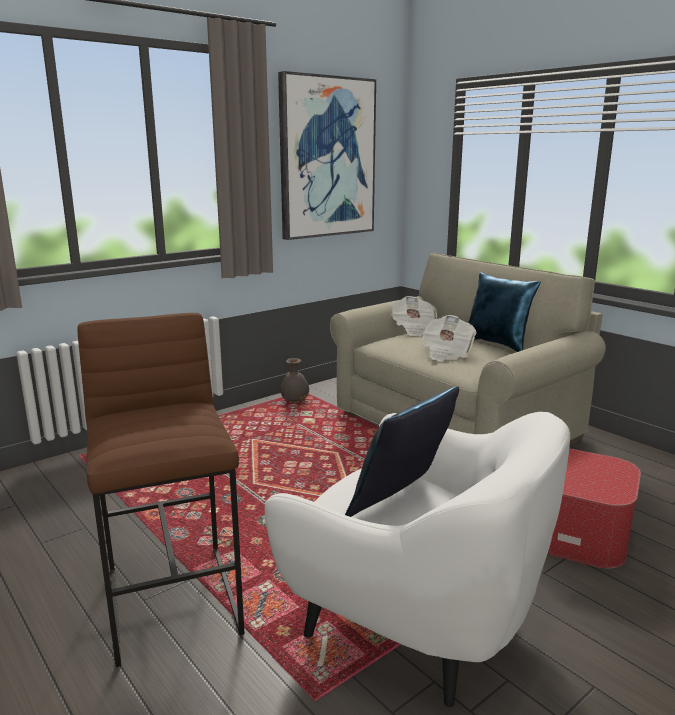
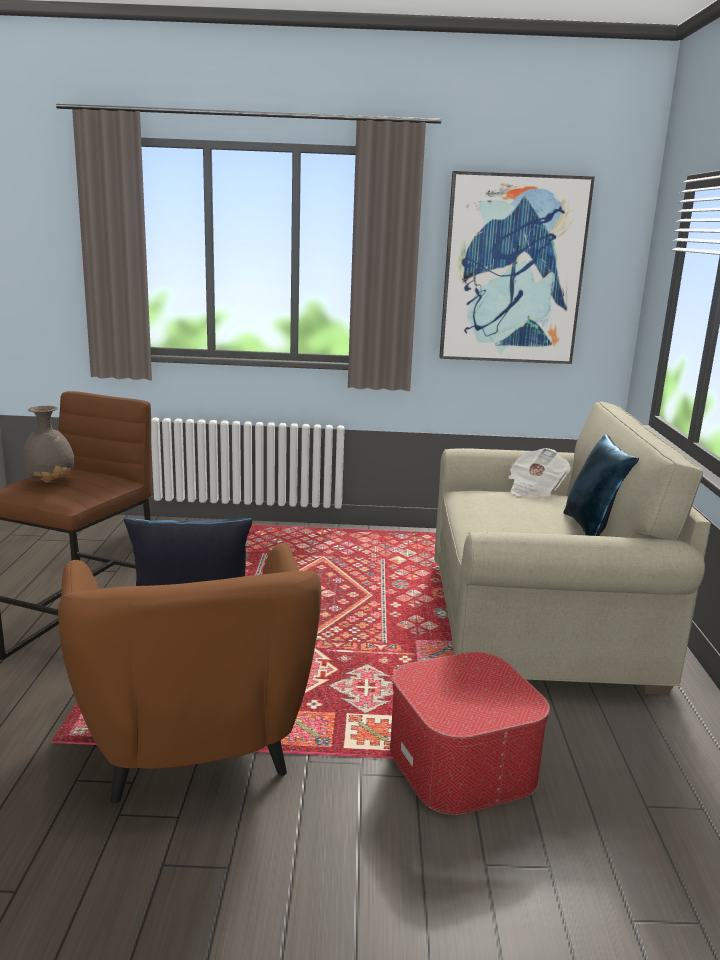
camera: 40 degrees right, 0 degrees up
white armchair [265,412,570,707] -> brown armchair [58,543,321,804]
grey vase [281,358,309,402] -> grey vase moved to [23,406,74,482]
newspaper [421,315,476,361] -> none

